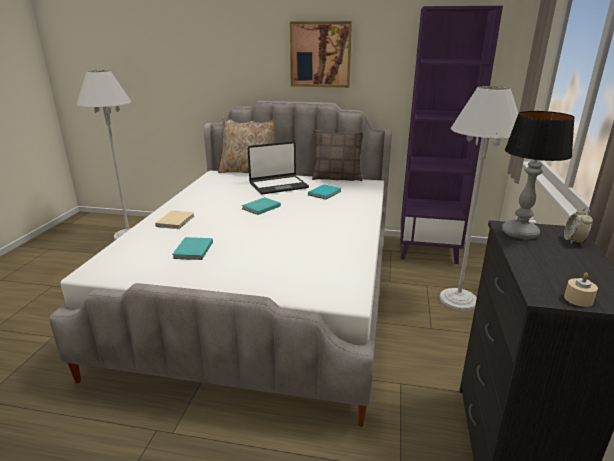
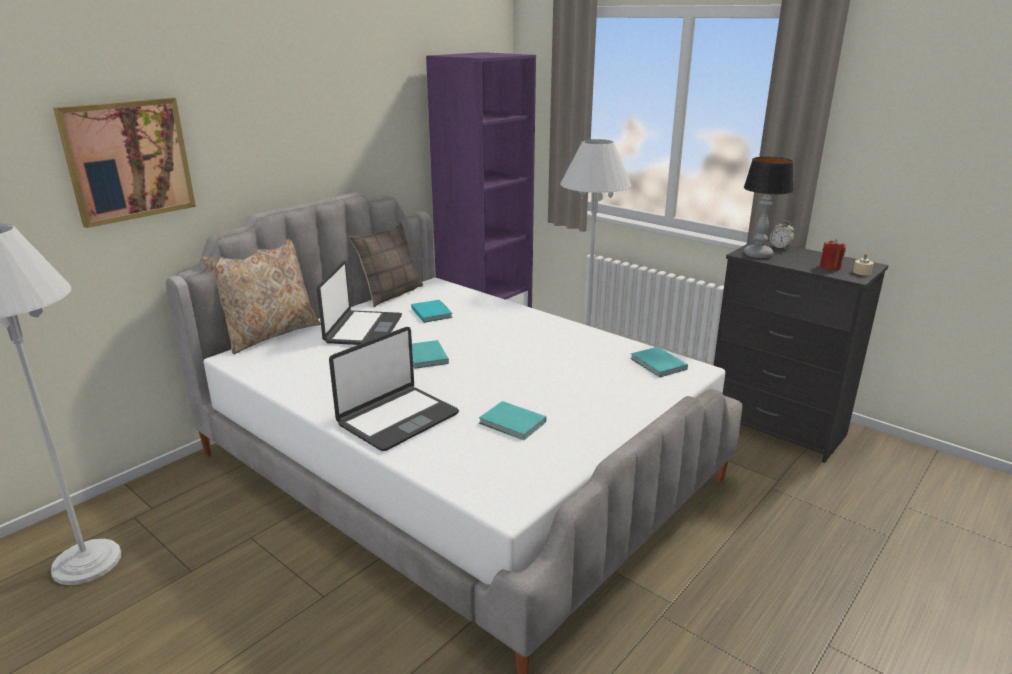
camera: 60 degrees left, 0 degrees up
beige book [155,210,194,229] -> laptop [329,327,459,451]
picture [290,21,352,88] -> picture moved to [53,98,196,228]
none -> turquoise book [630,347,688,377]
none -> red candle [819,239,846,270]

